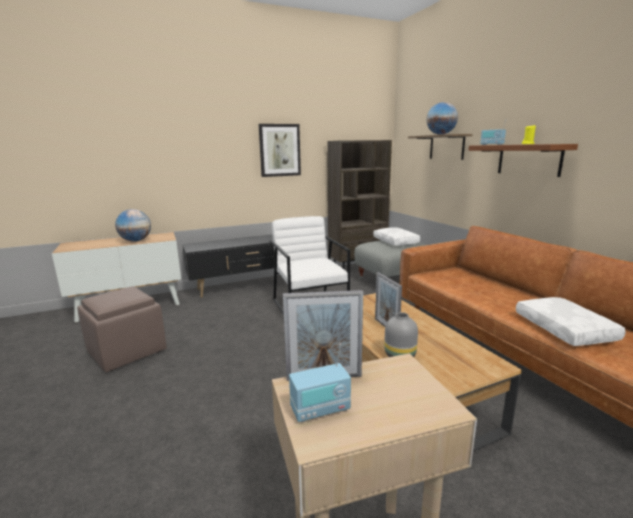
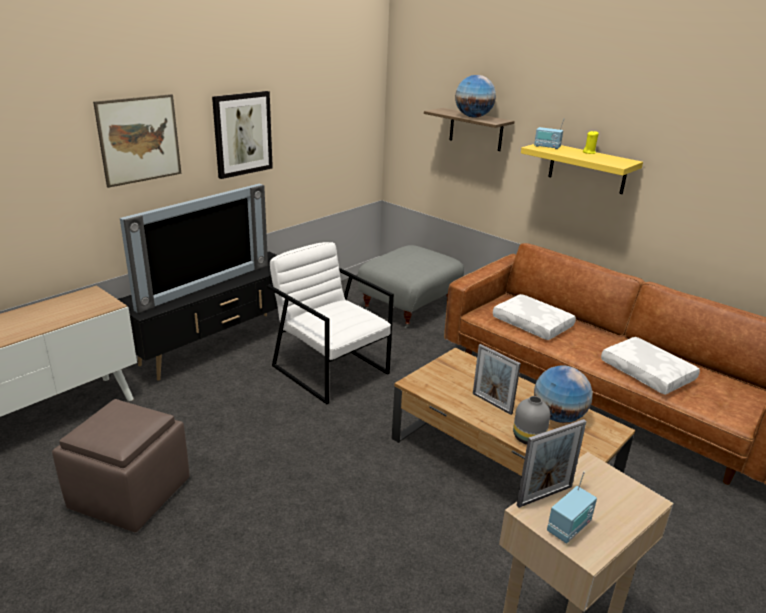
camera: 25 degrees left, 10 degrees up
globe [115,209,151,242] -> globe moved to [534,365,593,423]
brown bookcase [327,140,392,270] -> none
white pillow [373,227,420,246] -> white pillow moved to [493,294,576,340]
brown shelf [468,144,578,177] -> yellow shelf [521,144,643,194]
none -> picture [93,94,181,188]
none -> television [120,184,268,313]

